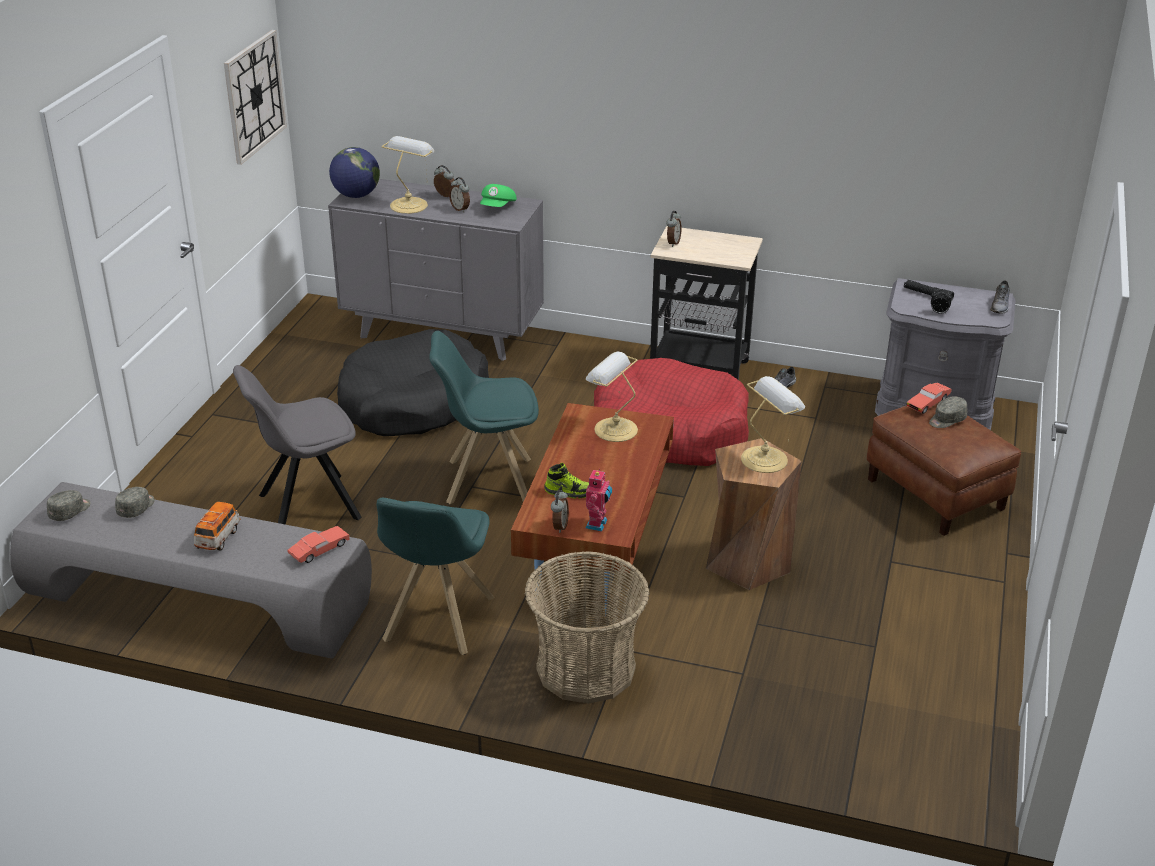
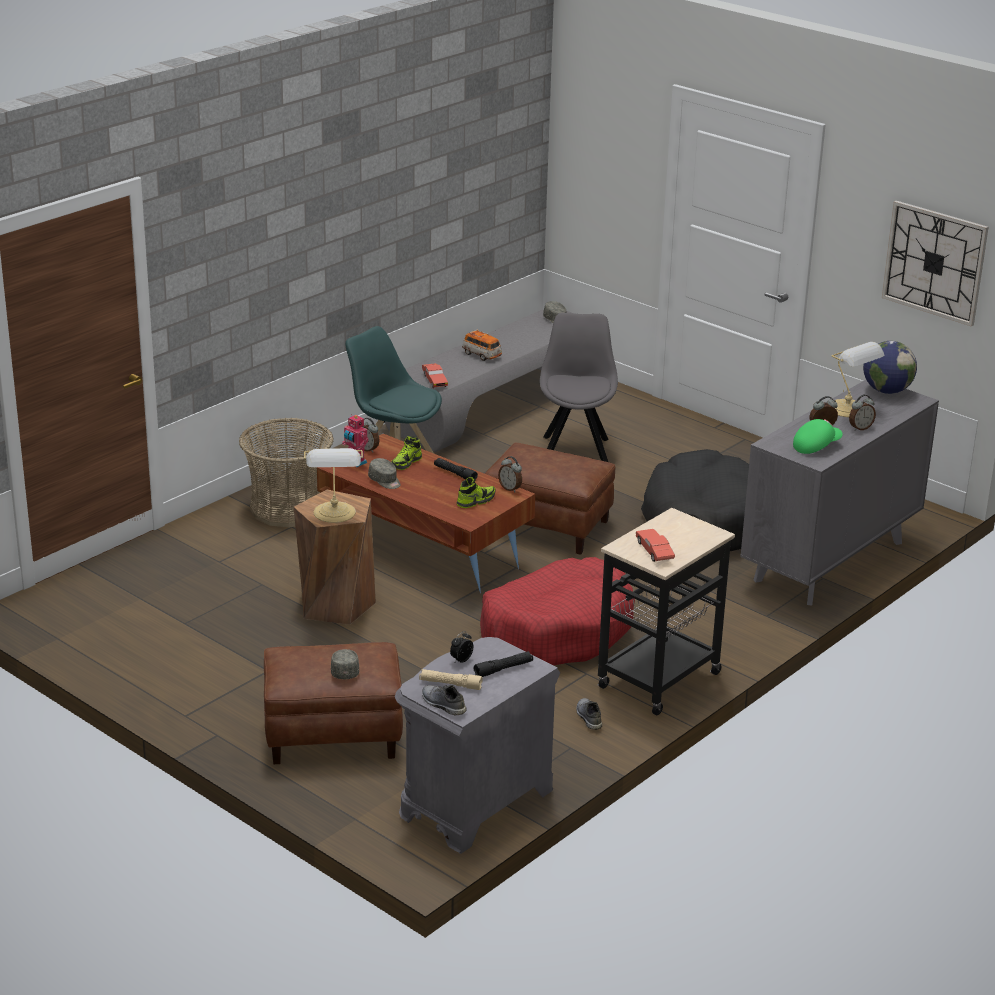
camera: 115 degrees right, 5 degrees down
grey cap [115,487,155,518] -> grey cap moved to [368,458,400,489]
turquoise chair [429,331,539,504] -> brown ottoman [485,443,615,555]
green cap [480,184,517,207] -> green cap turned 105 degrees clockwise [793,419,843,454]
table lamp [586,352,638,442] -> shoe [457,477,496,508]
alarm clock [666,211,682,247] -> alarm clock moved to [498,456,522,492]
red toy car [907,382,952,414] -> red toy car moved to [636,529,675,562]
none -> beige flashlight [419,669,483,690]
none -> black flashlight [434,458,478,481]

